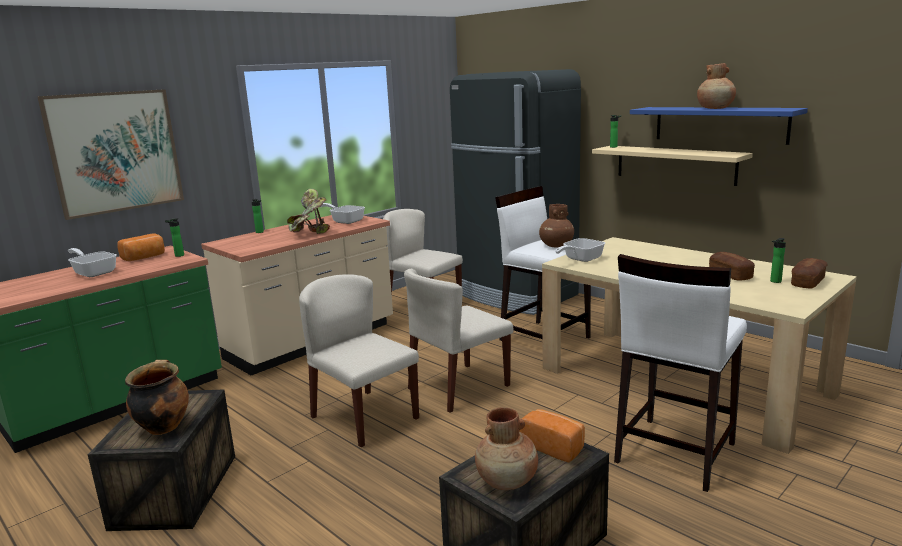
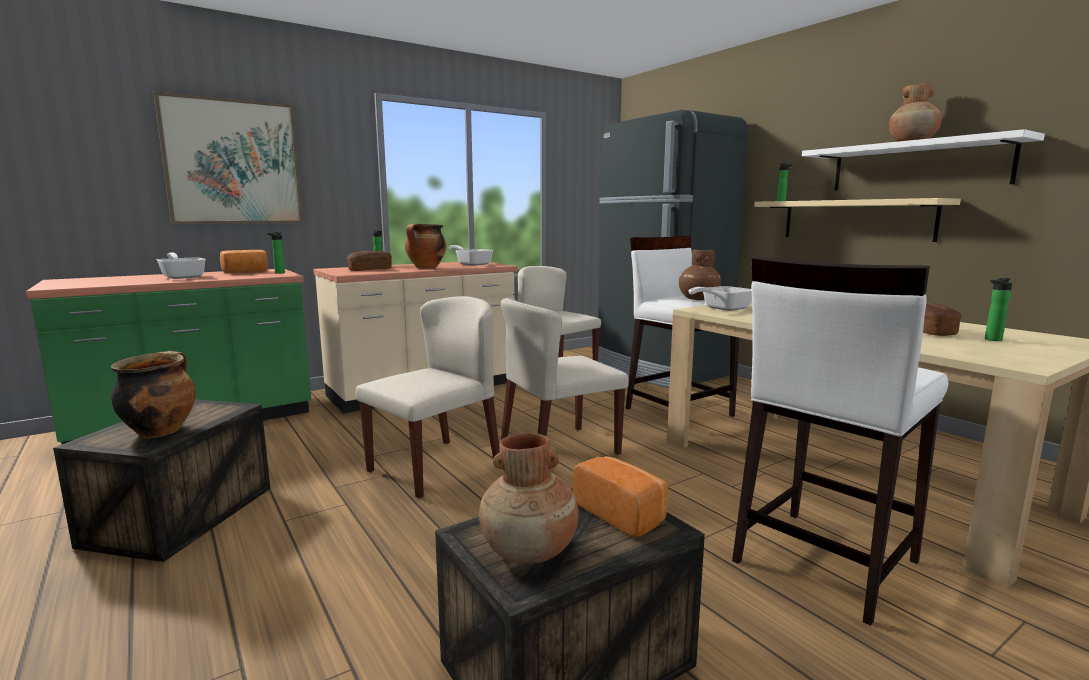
camera: 10 degrees right, 5 degrees down
potted plant [287,189,330,234] -> cooking pot [405,223,446,269]
beige chair [299,274,419,447] -> beige chair turned 75 degrees clockwise [355,296,500,498]
blue shelf [630,107,808,145] -> white shelf [802,129,1045,190]
bread [791,258,827,288] -> bread moved to [347,251,392,271]

